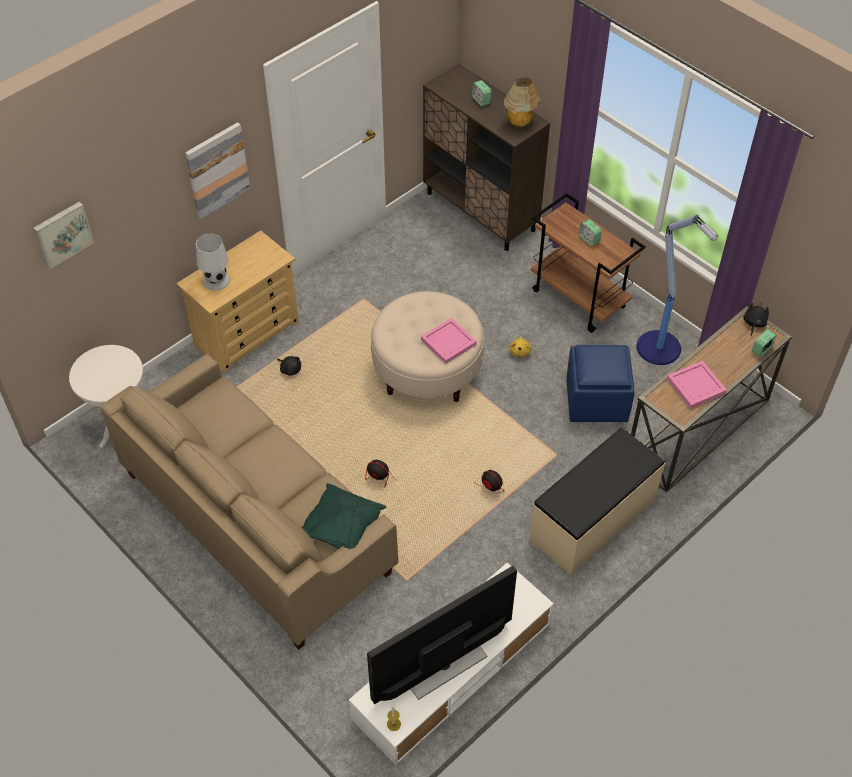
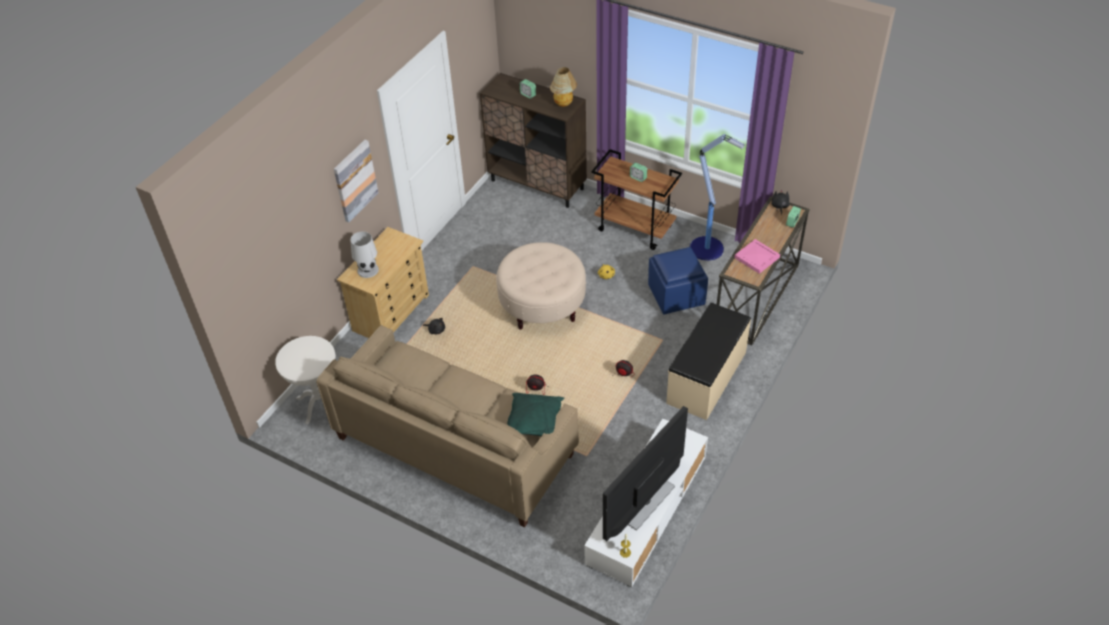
camera: 15 degrees left, 5 degrees down
picture [33,202,94,269] -> none
pink tray [421,318,477,364] -> none

